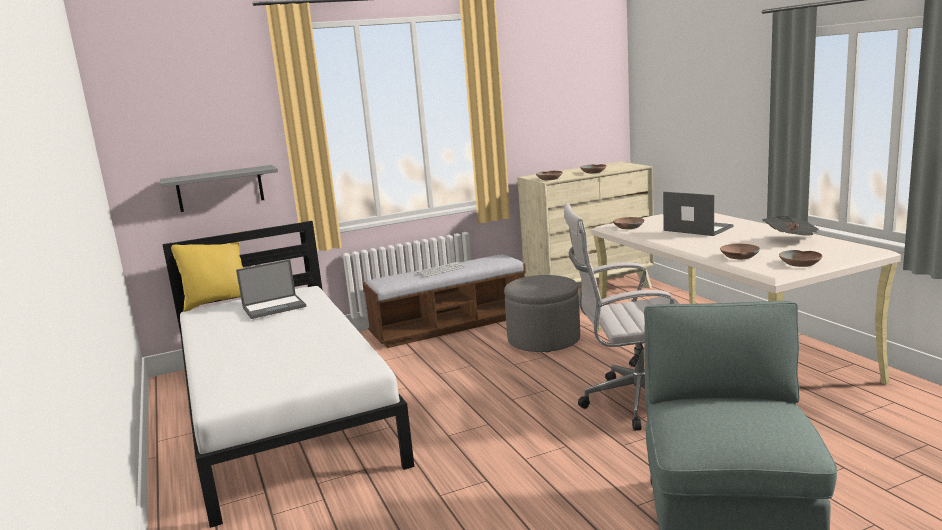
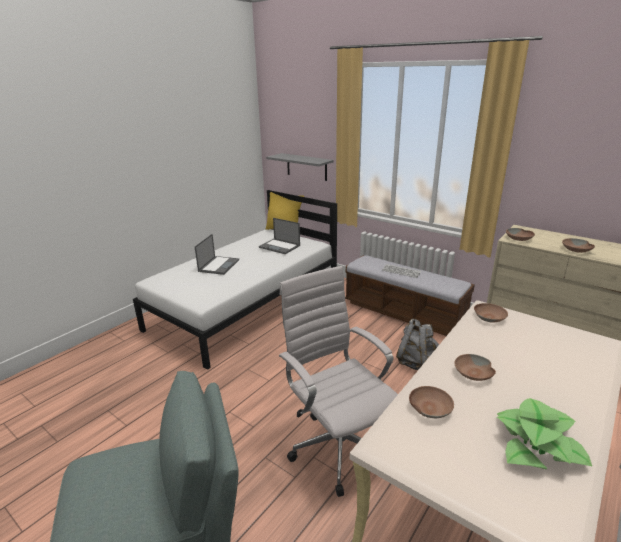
camera: 60 degrees right, 10 degrees up
grey ottoman [504,275,580,352] -> grey backpack [396,319,439,370]
laptop [663,192,734,236] -> laptop moved to [195,234,239,275]
newspaper [762,216,819,236] -> potted plant [497,398,592,469]
brown bowl [779,250,822,267] -> brown bowl moved to [454,354,496,381]

